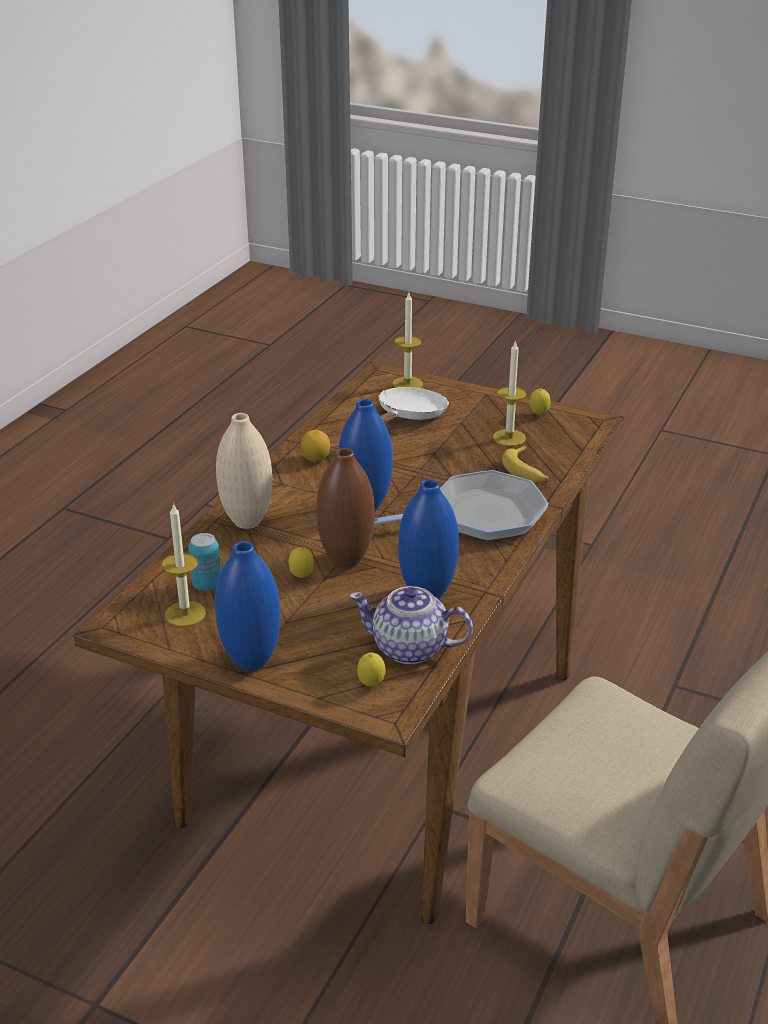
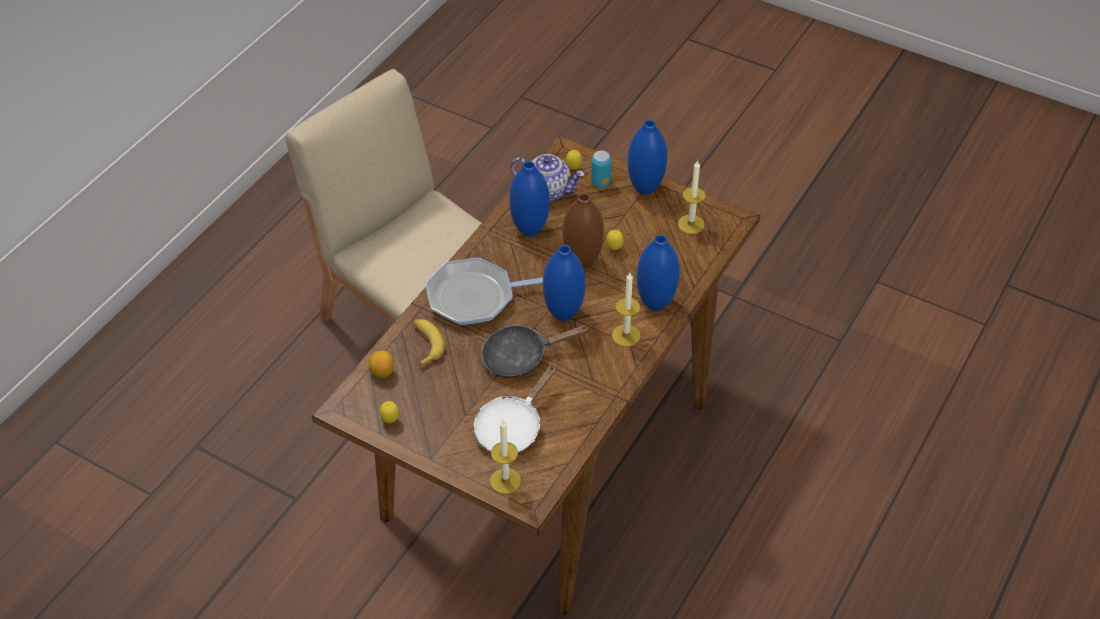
camera: 175 degrees left, 15 degrees up
can [188,533,221,591] -> can moved to [591,150,611,188]
beige vase [216,413,272,529] -> blue vase [637,235,679,311]
lemon [301,430,330,462] -> lemon moved to [368,350,394,378]
candle [493,340,527,446] -> candle moved to [612,273,640,347]
none -> black frying pan [481,325,590,378]

